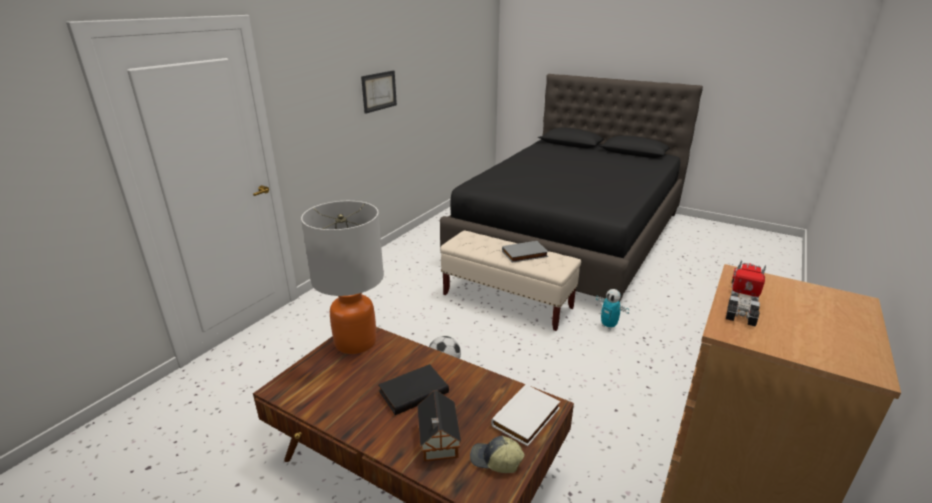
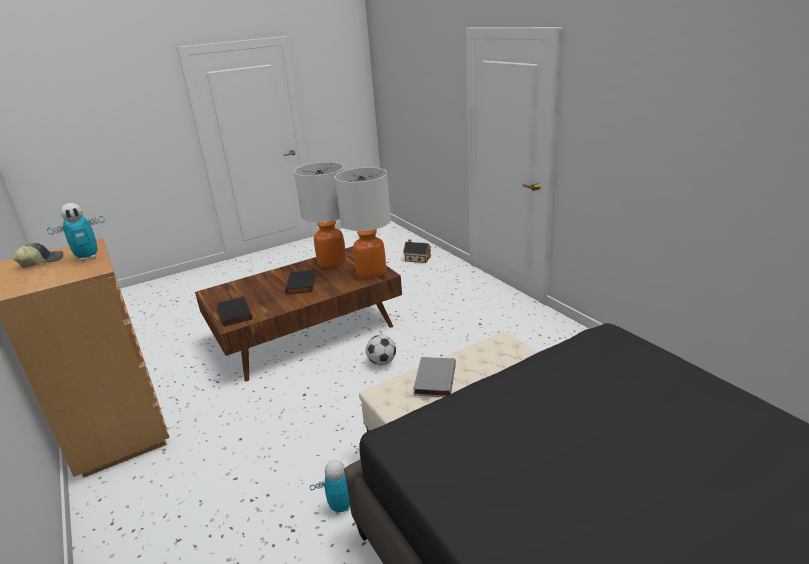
camera: 120 degrees right, 0 degrees up
picture [361,70,397,114] -> none
toy house [417,390,461,462] -> toy house moved to [403,239,431,263]
cap [470,435,525,473] -> cap moved to [12,243,63,268]
white book [491,384,560,446] -> black book [217,296,252,327]
toy truck [726,260,766,327] -> toy robot [47,203,105,262]
none -> table lamp [294,162,346,268]

